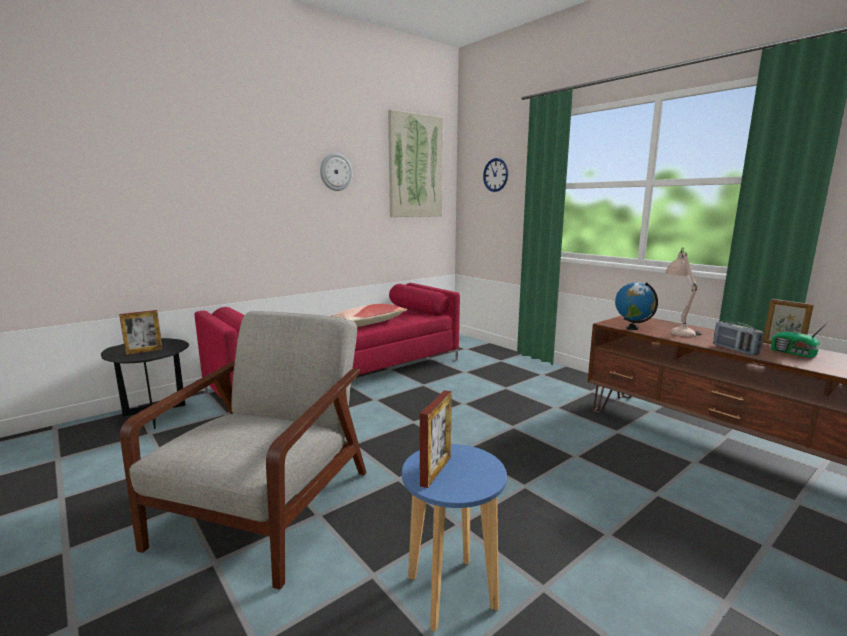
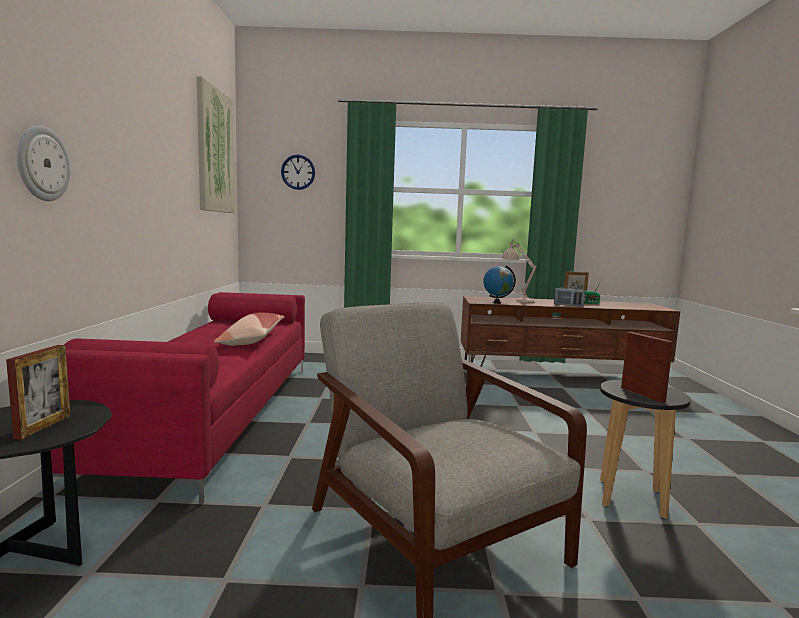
camera: 50 degrees left, 5 degrees down
wall clock [320,153,352,191] -> wall clock moved to [16,125,71,201]
blue stool [402,444,507,632] -> black stool [600,379,691,519]

